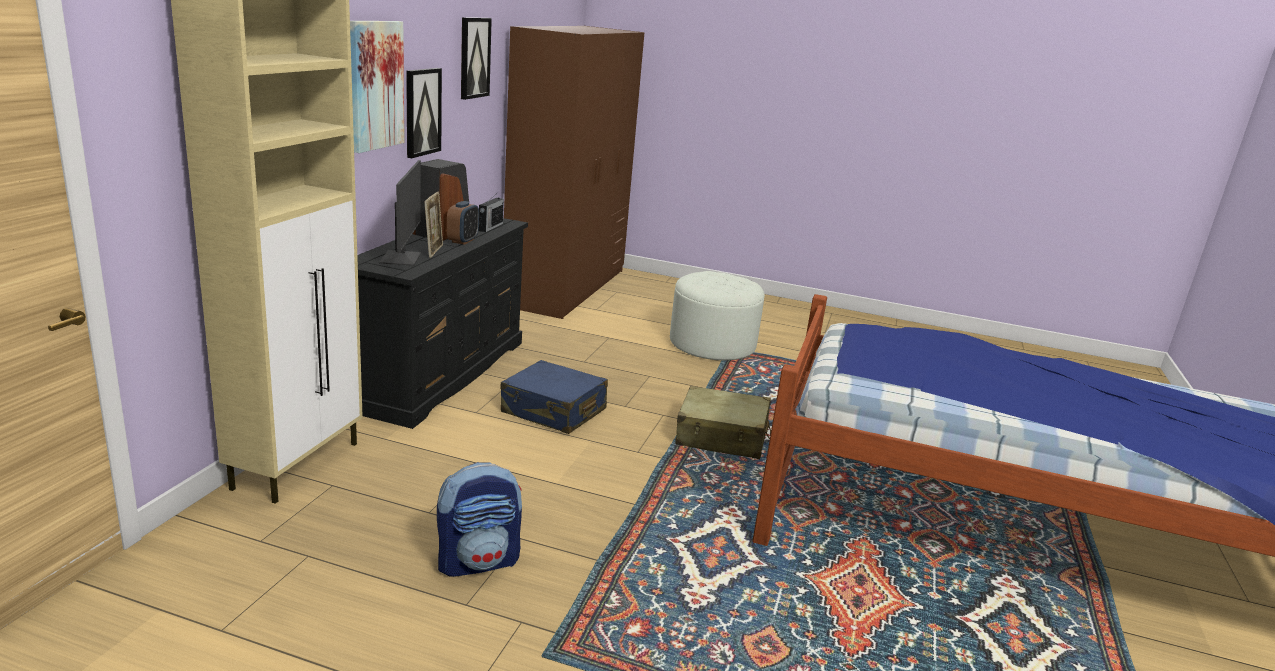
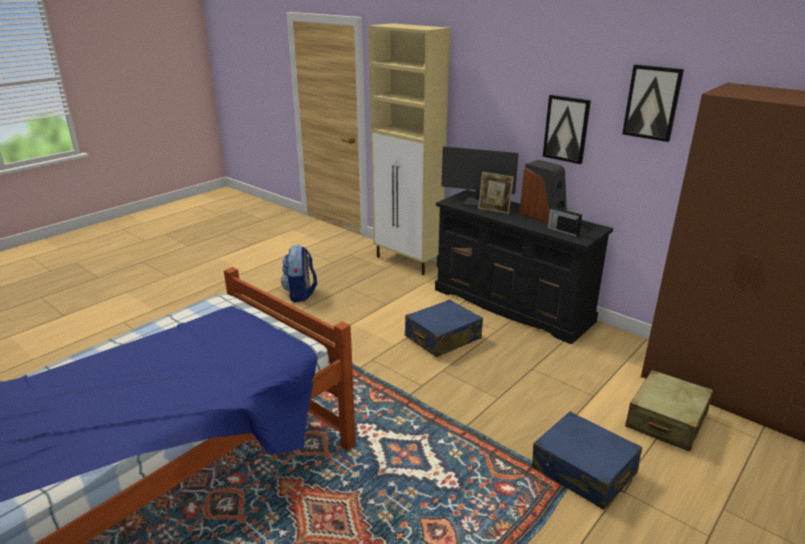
camera: 115 degrees right, 5 degrees up
picture [350,21,405,153] -> none
alarm clock [447,201,479,245] -> none
white ottoman [670,271,765,360] -> blue suitcase [532,411,642,510]
beige suitcase [675,386,771,459] -> beige suitcase moved to [625,370,713,452]

